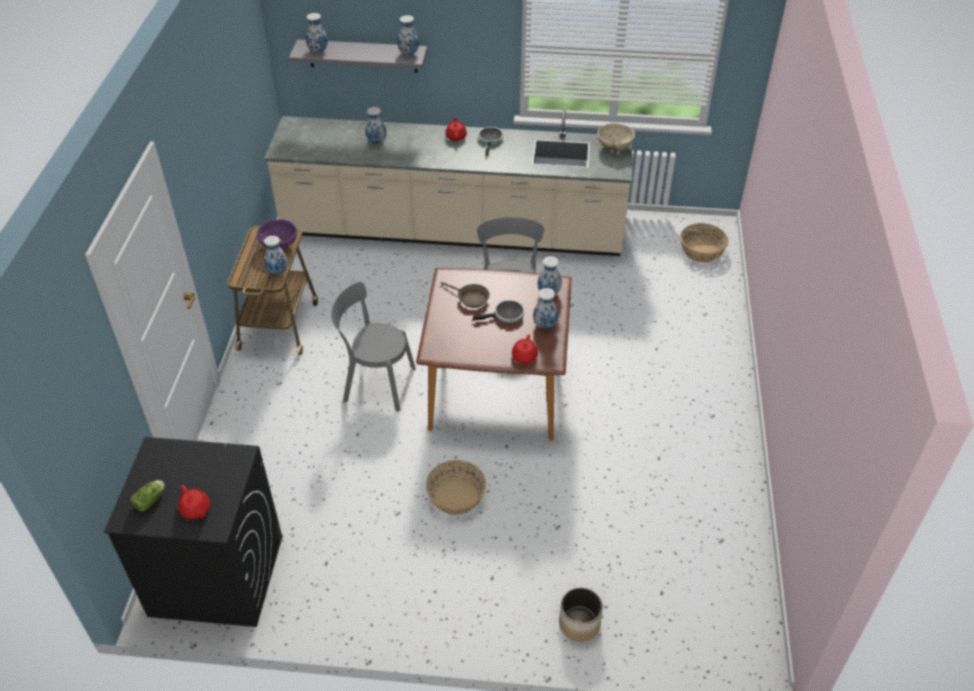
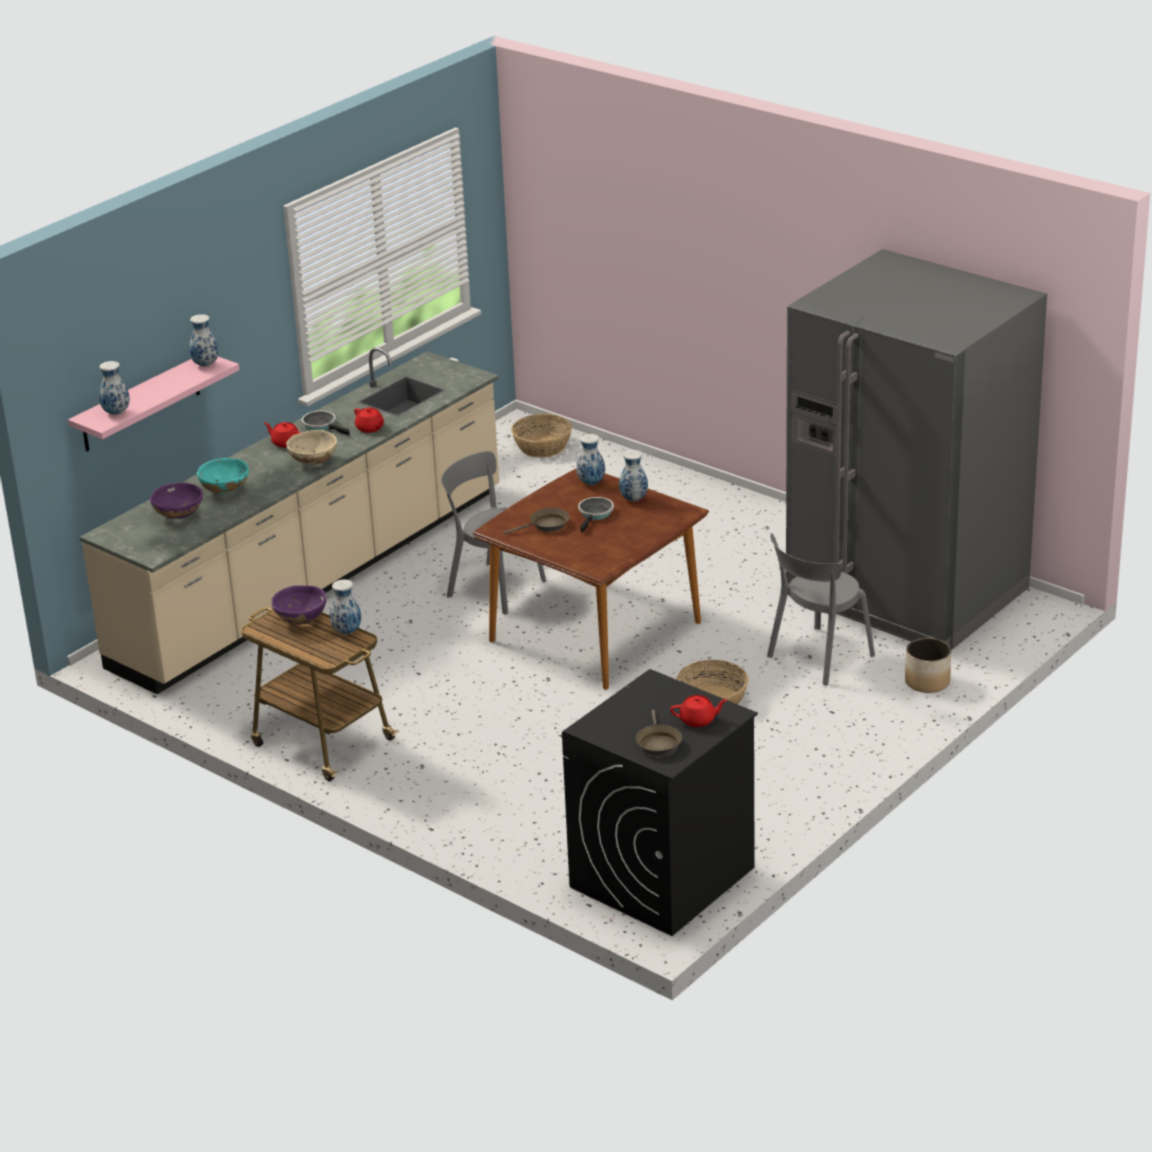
camera: 55 degrees left, 15 degrees down
lettuce [130,480,165,512] -> brown frying pan [636,710,682,756]
grey shelf [289,39,427,73] -> pink shelf [68,357,240,451]
grey chair [331,282,416,412] -> grey chair moved to [767,533,875,686]
vase [365,107,386,144] -> turquoise bowl [197,458,249,494]
red teapot [512,334,538,364] -> red teapot moved to [354,407,384,433]
beige bowl [598,123,635,151] -> beige bowl moved to [286,430,337,465]
none -> purple bowl [150,482,203,519]
none -> grey fridge [786,249,1047,649]

